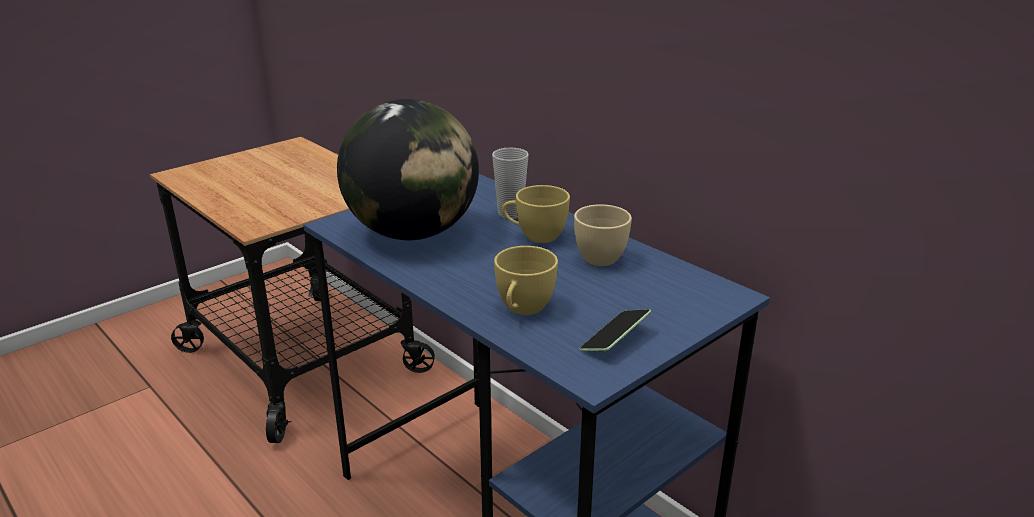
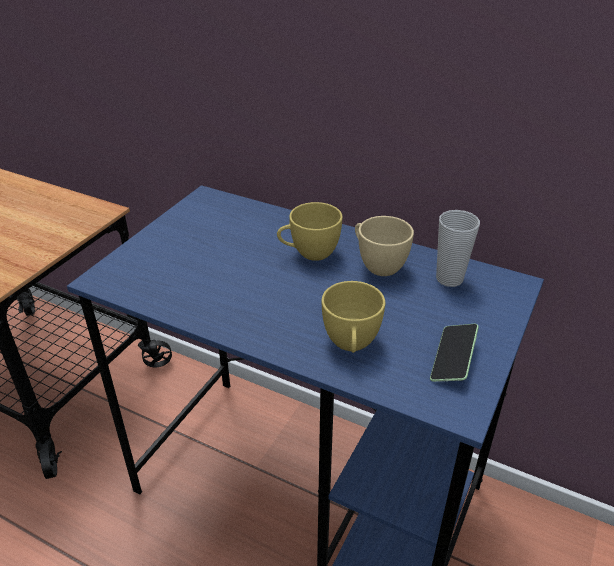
camera: 20 degrees left, 10 degrees up
globe [337,99,479,240] -> none
cup [492,147,529,219] -> cup moved to [436,210,480,287]

